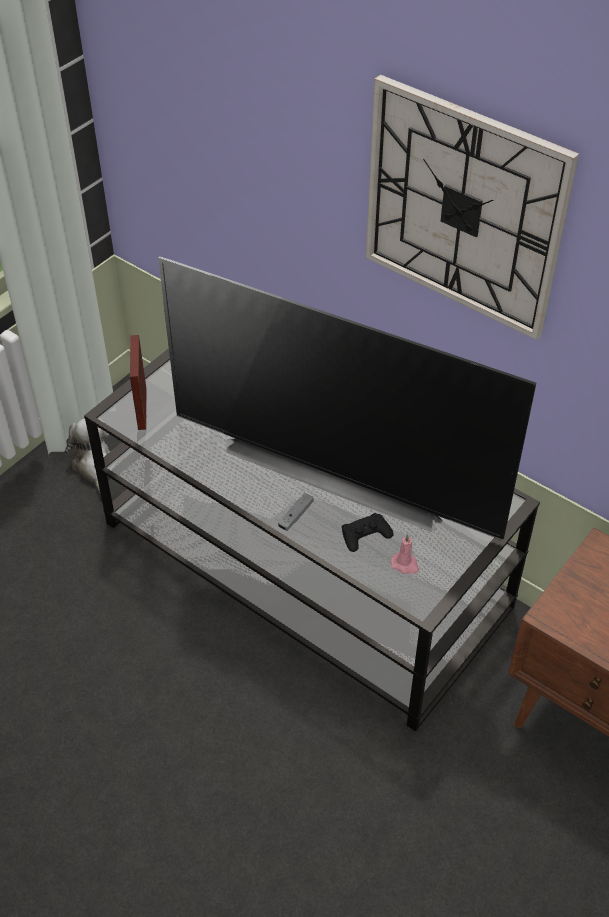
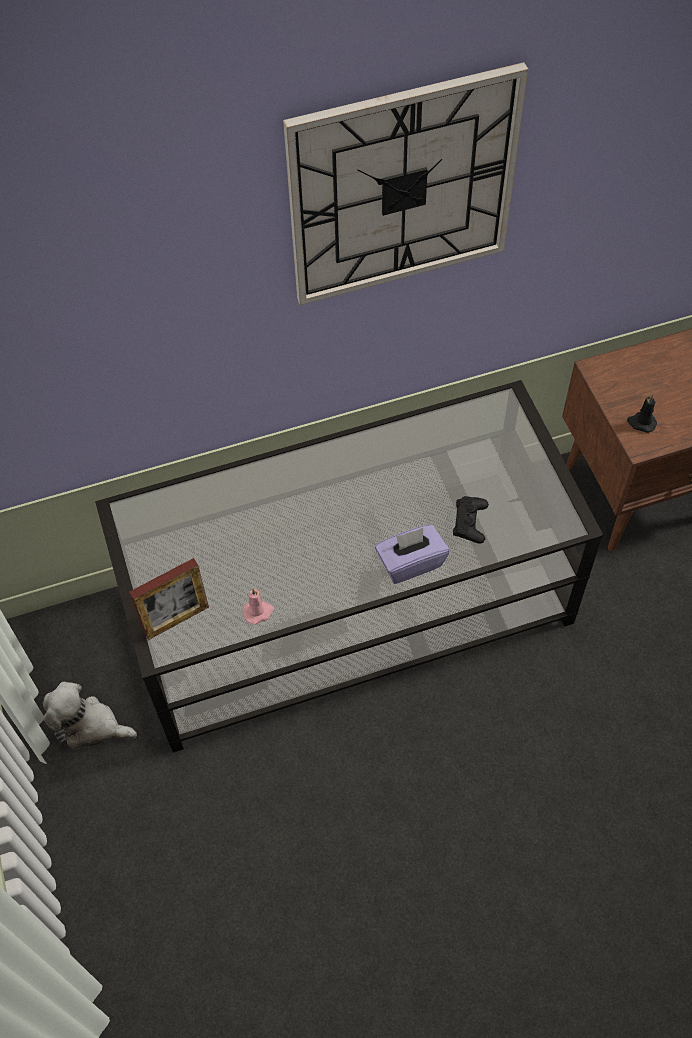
camera: 55 degrees left, 10 degrees up
picture frame [130,335,146,430] -> picture frame turned 60 degrees counterclockwise [129,558,209,640]
television [158,256,536,541] -> none
grey game controller [278,493,314,531] -> purple tissue box [375,525,449,584]
pink candle [391,534,419,574] -> pink candle moved to [243,588,274,625]
none -> black candle [627,394,657,433]

